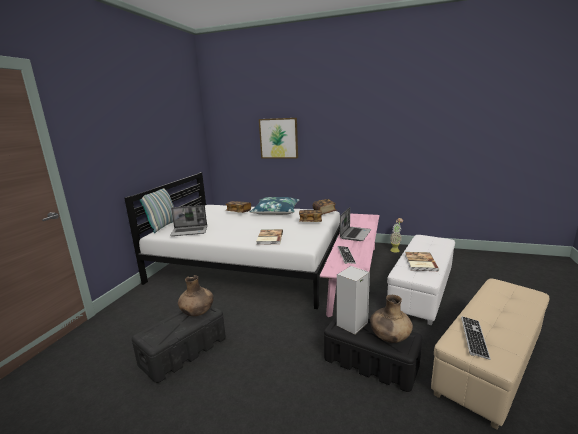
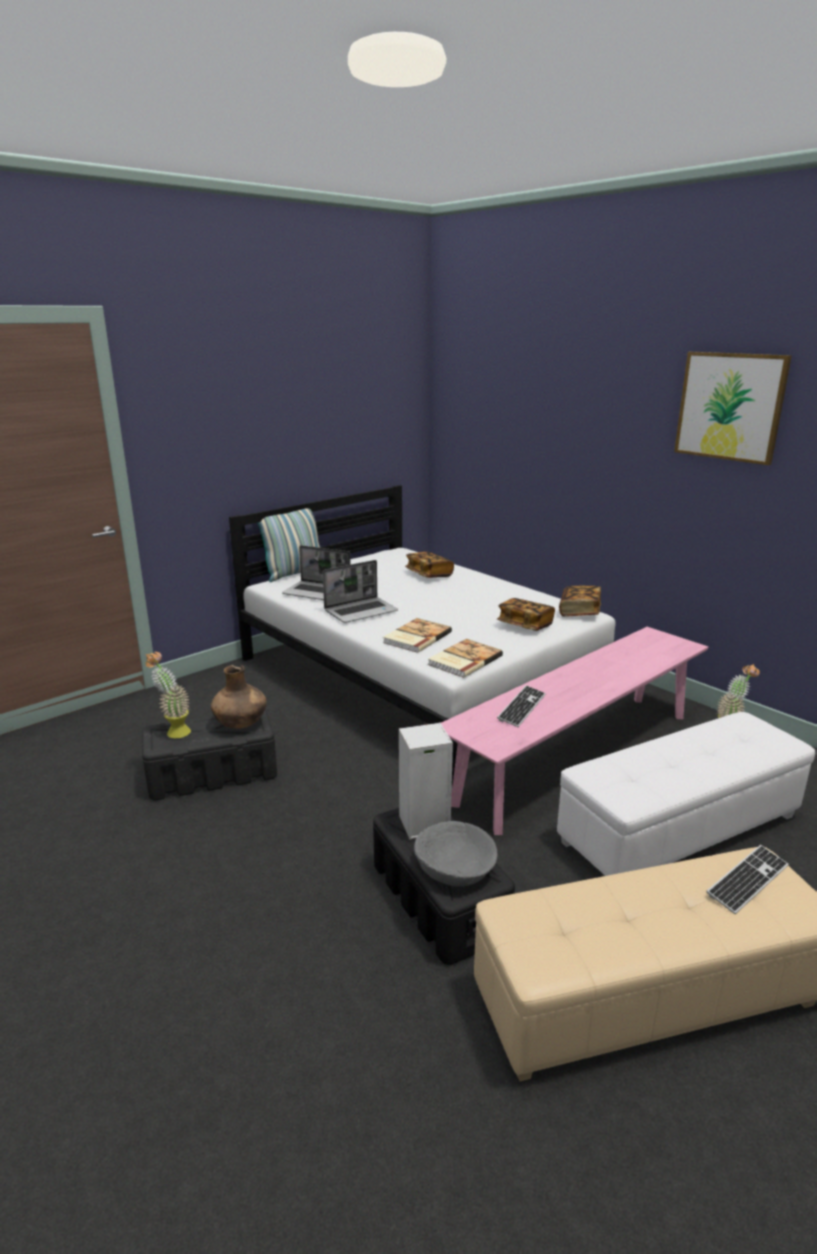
camera: 30 degrees right, 5 degrees up
blue pillow [250,197,299,215] -> none
picture [259,118,298,159] -> picture moved to [674,352,792,465]
laptop [340,207,371,241] -> laptop moved to [323,560,398,623]
brown vase [370,295,413,343] -> grey bowl [414,821,497,887]
book [405,252,439,271] -> book moved to [428,639,503,678]
keyboard [461,316,491,360] -> keyboard moved to [706,845,789,914]
none -> potted plant [145,652,191,738]

